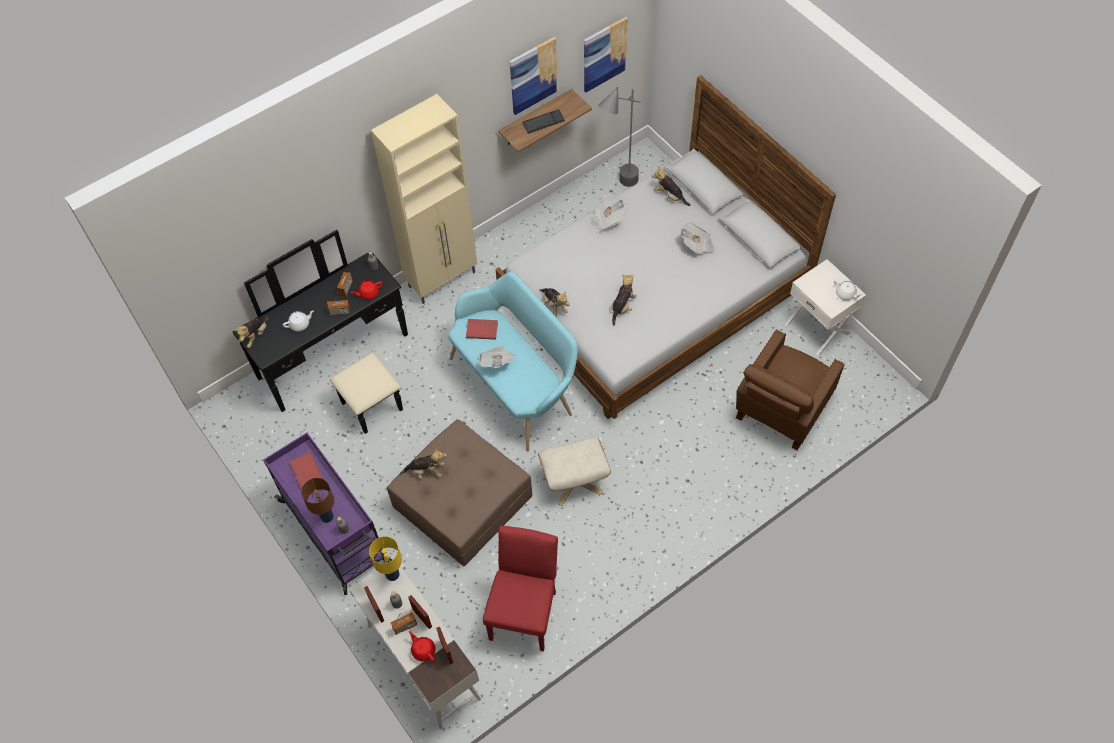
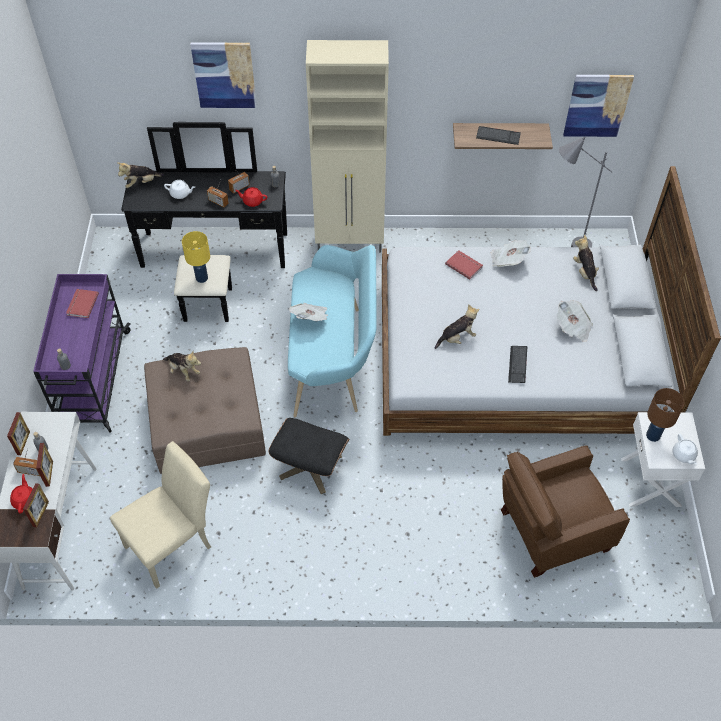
camera: 35 degrees right, 5 degrees down
brown table lamp [301,478,334,523] -> brown table lamp moved to [646,388,684,442]
yellow table lamp [369,536,402,581] -> yellow table lamp moved to [182,231,210,283]
red book [466,319,498,340] -> red book moved to [445,250,483,280]
red chair [483,526,558,651] -> beige chair [110,441,211,589]
picture [510,37,558,115] -> picture moved to [190,42,257,108]
beige ottoman [538,437,611,506] -> black ottoman [269,418,349,494]
plush toy [539,288,570,317] -> none
none -> keyboard [508,346,527,383]

